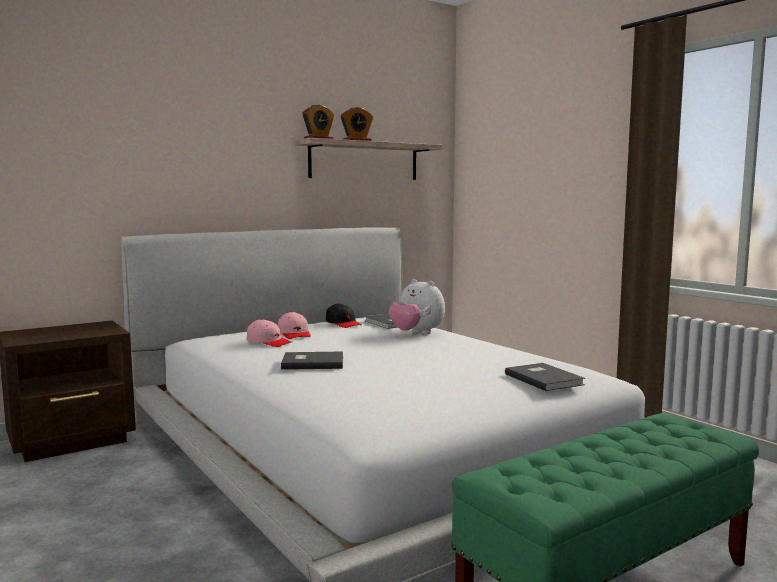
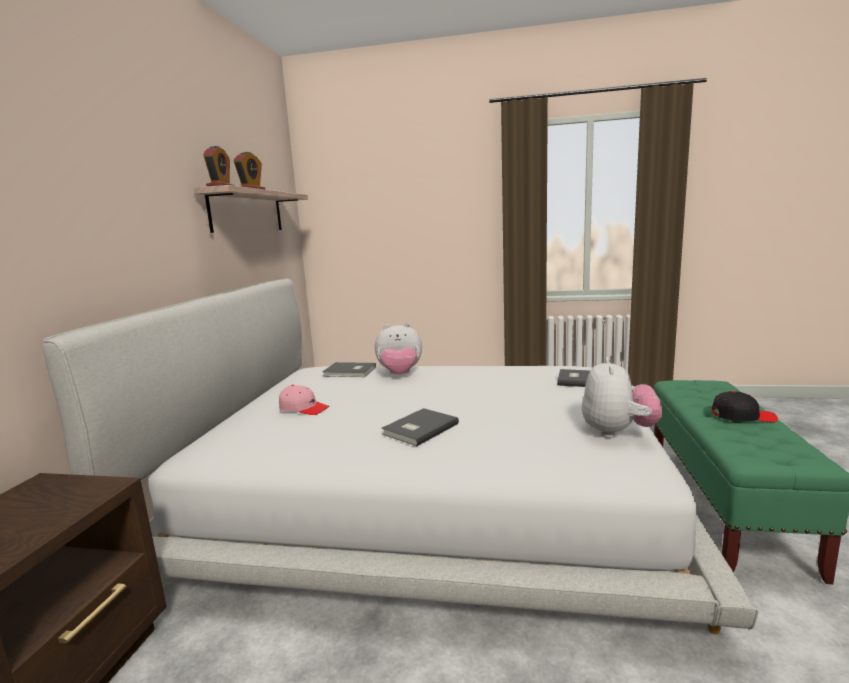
camera: 45 degrees left, 5 degrees up
pink cap [247,319,292,347] -> none
black cap [326,303,362,328] -> black cap moved to [712,391,778,422]
none -> plush toy [582,357,662,438]

